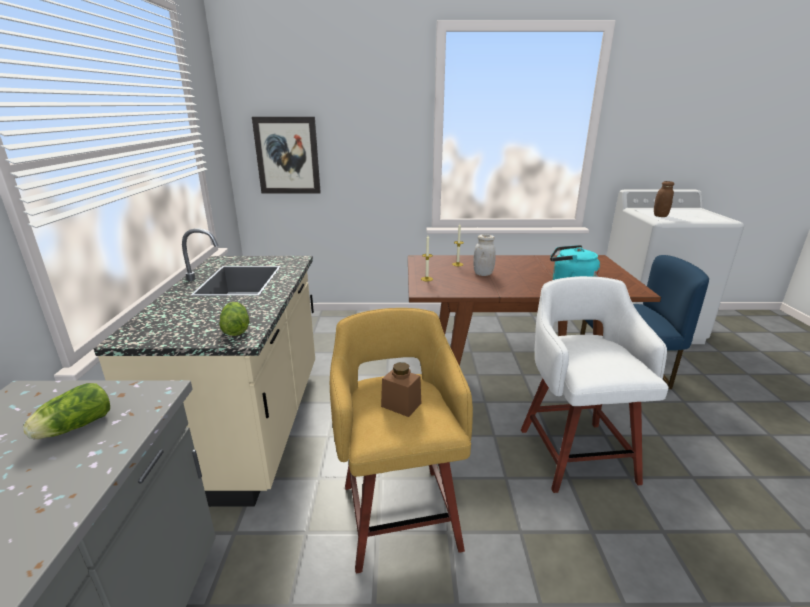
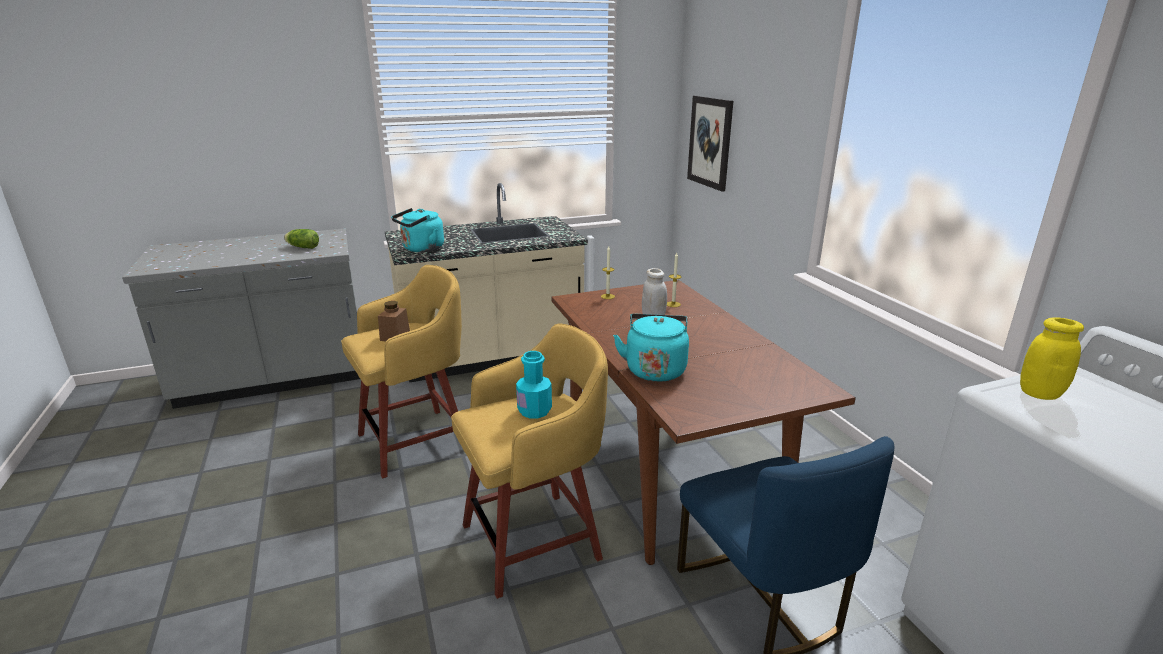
camera: 70 degrees right, 0 degrees up
lettuce [219,302,249,336] -> turquoise kettle [391,208,444,252]
white stool [521,276,669,493] -> yellow stool [451,323,608,599]
brown jar [654,181,674,217] -> yellow jar [1020,317,1084,400]
none -> turquoise bottle [516,351,552,418]

